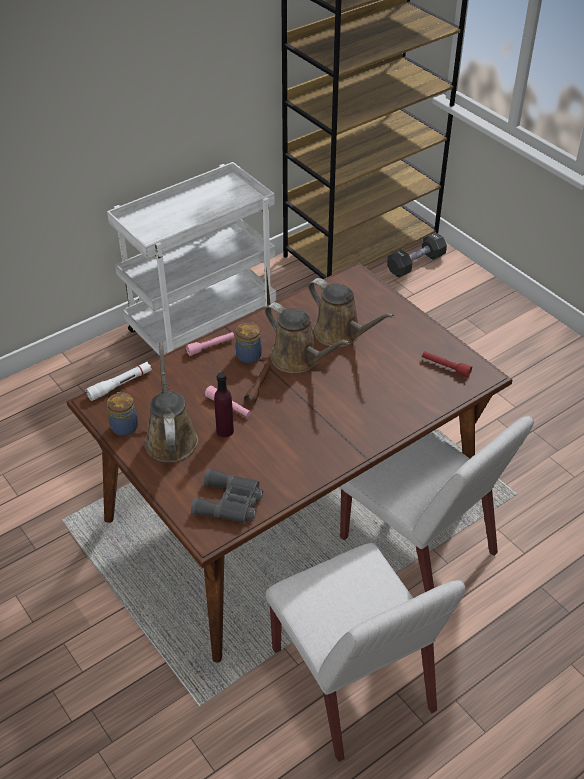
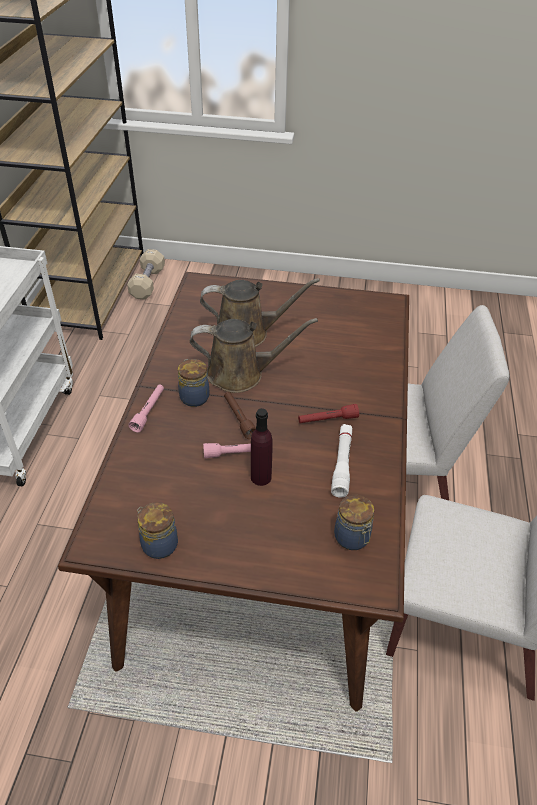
camera: 45 degrees left, 0 degrees up
white flashlight [86,362,152,401] -> white flashlight moved to [331,424,352,498]
brown watering can [144,341,198,463] -> none
grey binoculars [191,468,263,523] -> jar [334,495,374,550]
black dumbbell [387,232,447,278] -> beige dumbbell [127,249,165,300]
red flashlight [422,351,472,378] -> red flashlight moved to [298,404,359,423]

